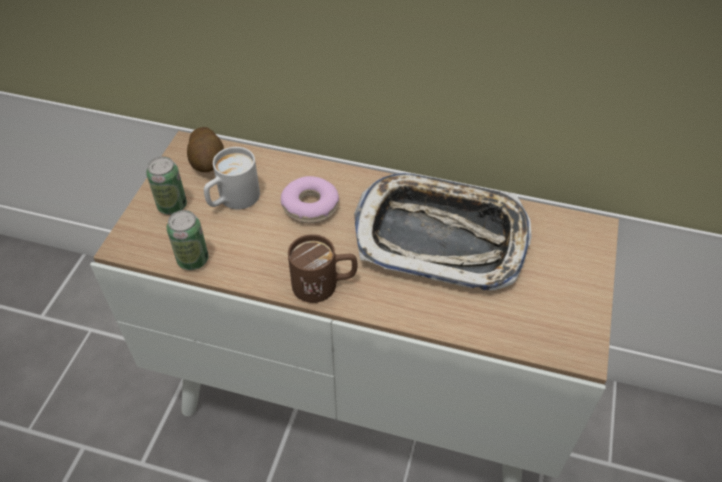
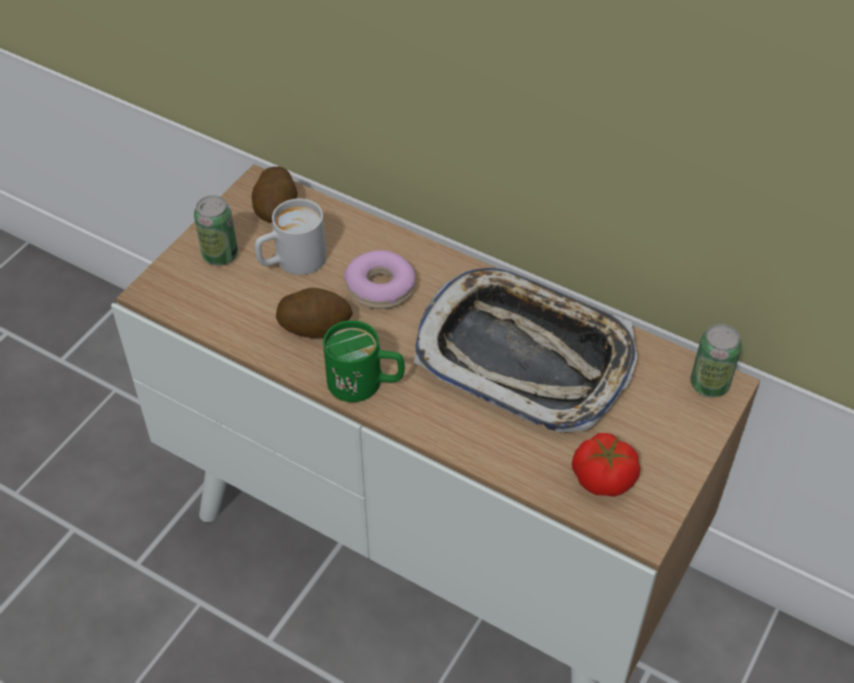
camera: 15 degrees right, 0 degrees up
can [167,210,209,270] -> can moved to [690,324,742,397]
brown mug [288,234,358,303] -> green mug [323,320,405,402]
none -> potato [276,288,353,338]
none -> tomato [572,433,641,497]

